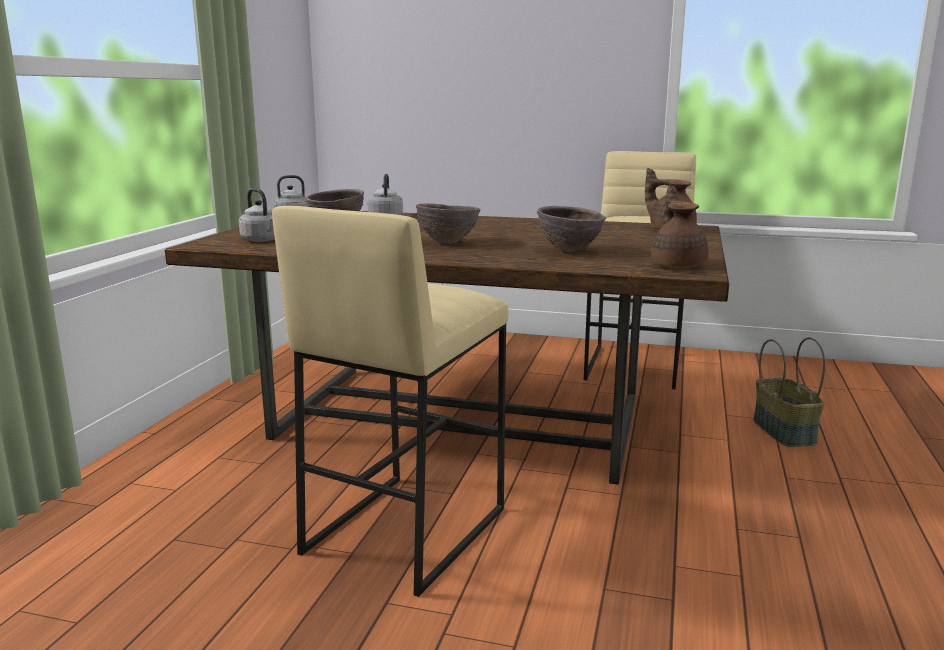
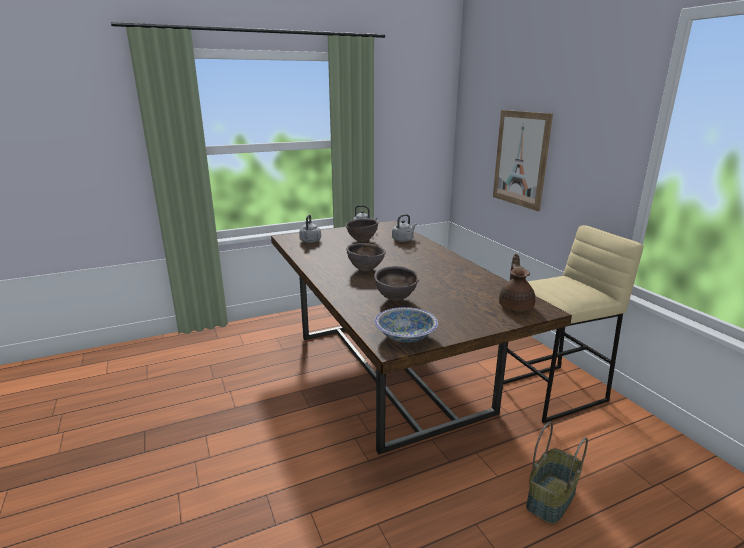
camera: 50 degrees right, 5 degrees up
beige stool [272,206,509,597] -> none
brown teapot [651,185,709,268] -> bowl [374,307,438,342]
none -> picture [493,110,553,211]

